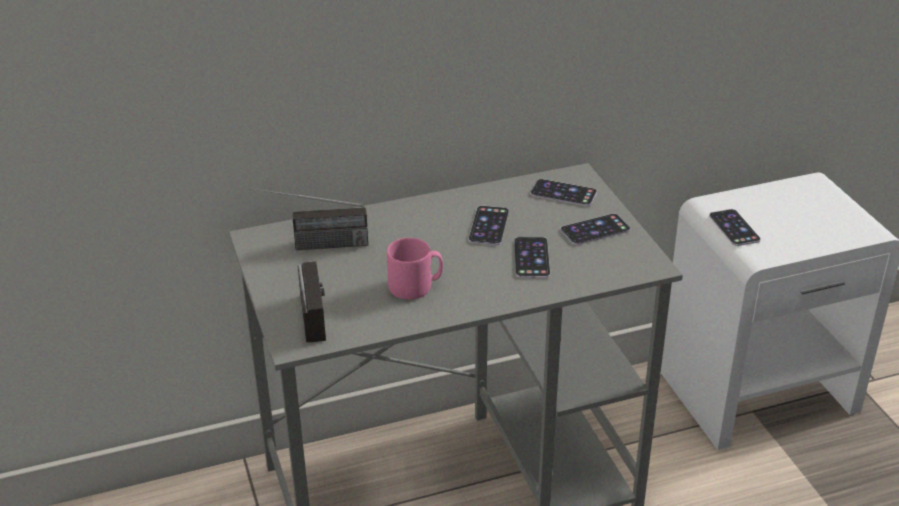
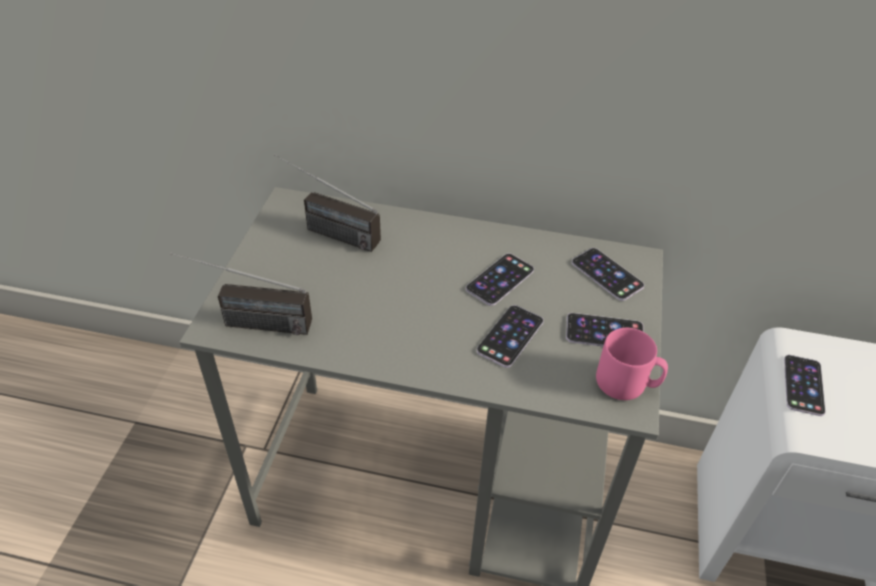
camera: 30 degrees right, 10 degrees up
radio [298,261,326,342] -> radio turned 75 degrees clockwise [170,253,312,335]
pink mug [387,238,443,300] -> pink mug moved to [596,328,668,400]

